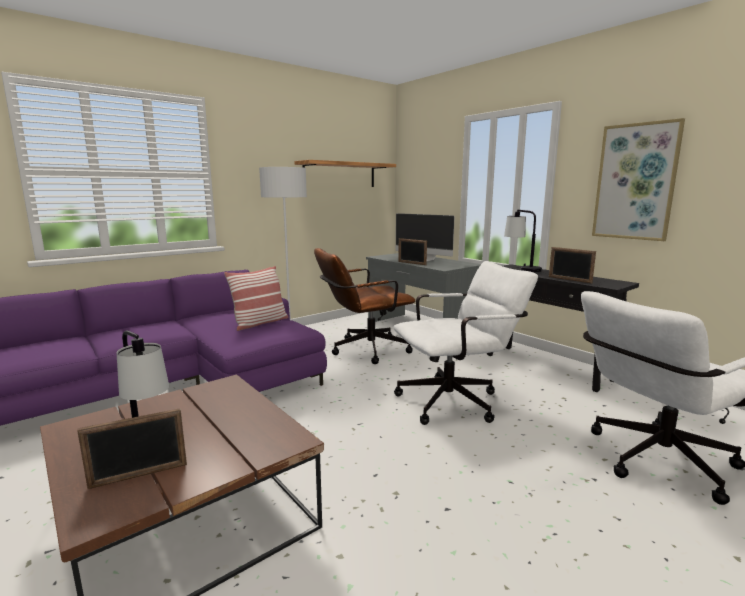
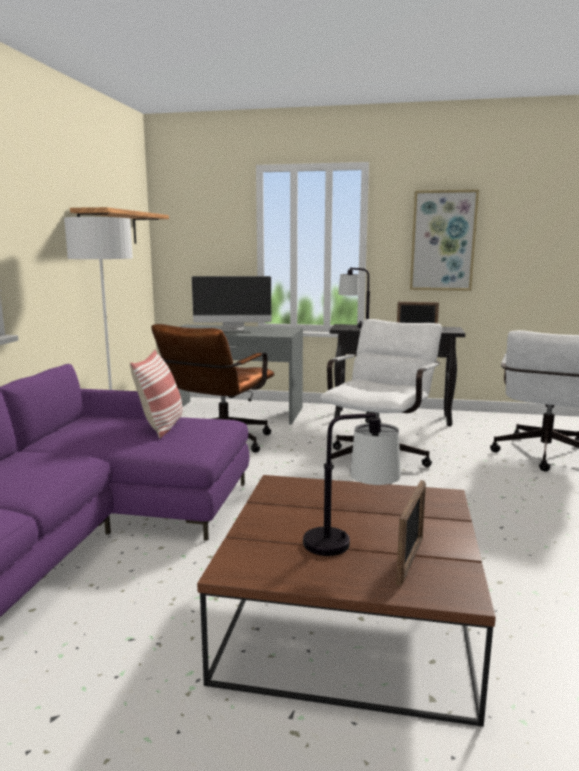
camera: 40 degrees left, 0 degrees up
picture frame [398,238,427,265] -> none

